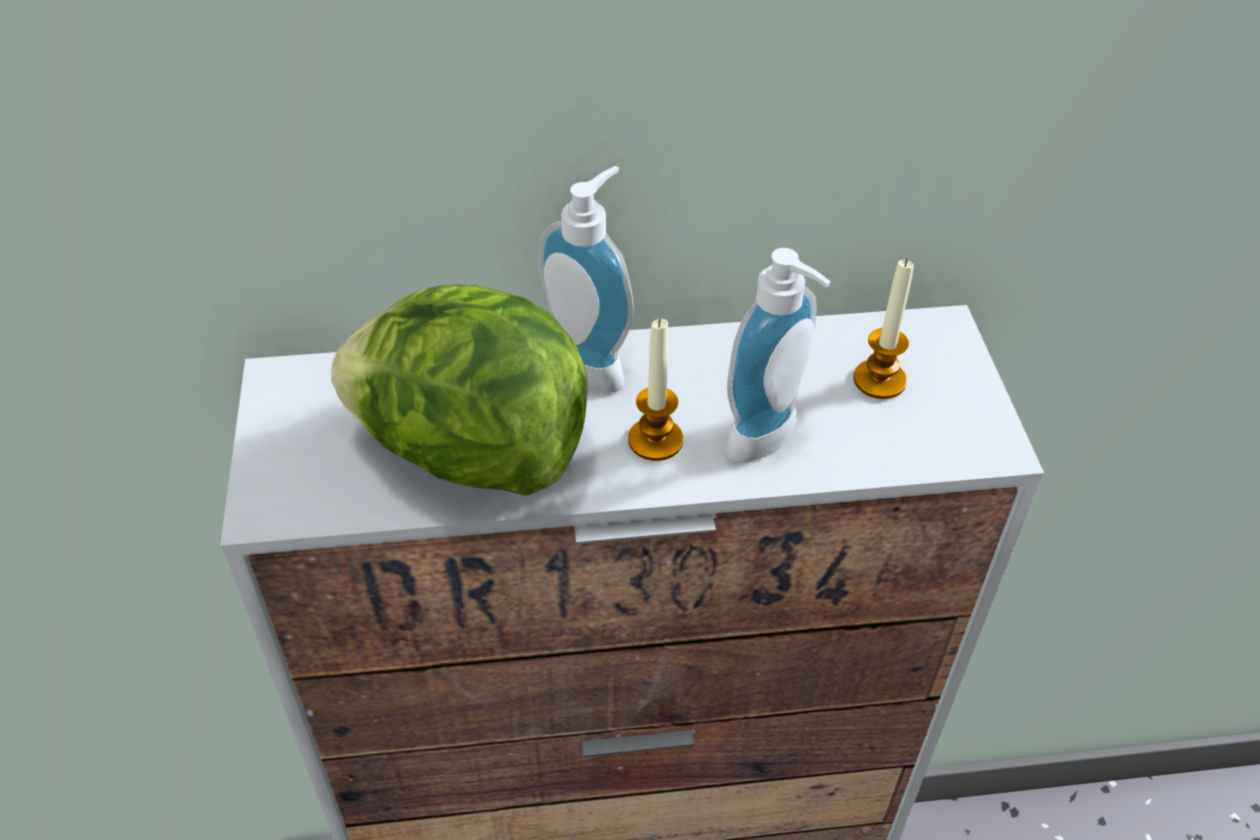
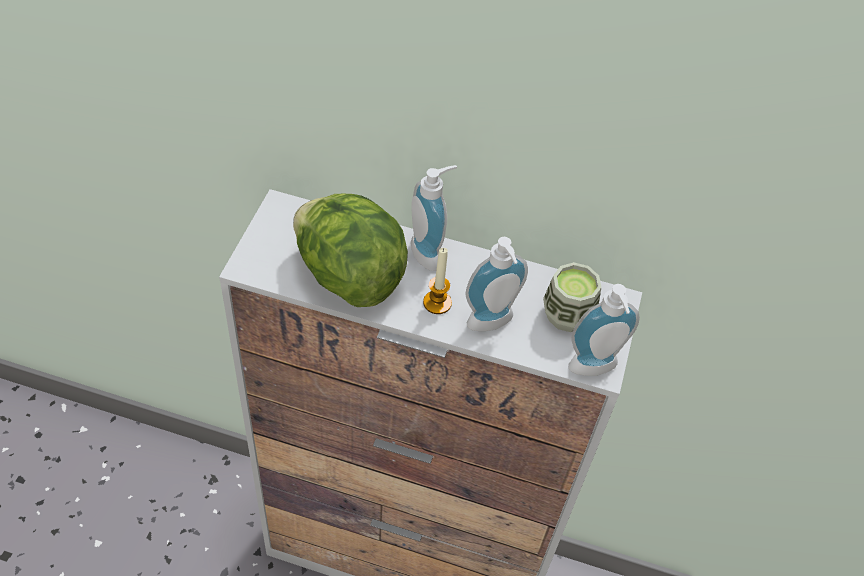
camera: 20 degrees right, 5 degrees up
candle [853,259,914,399] -> cup [543,262,601,332]
none -> soap dispenser [568,284,640,376]

